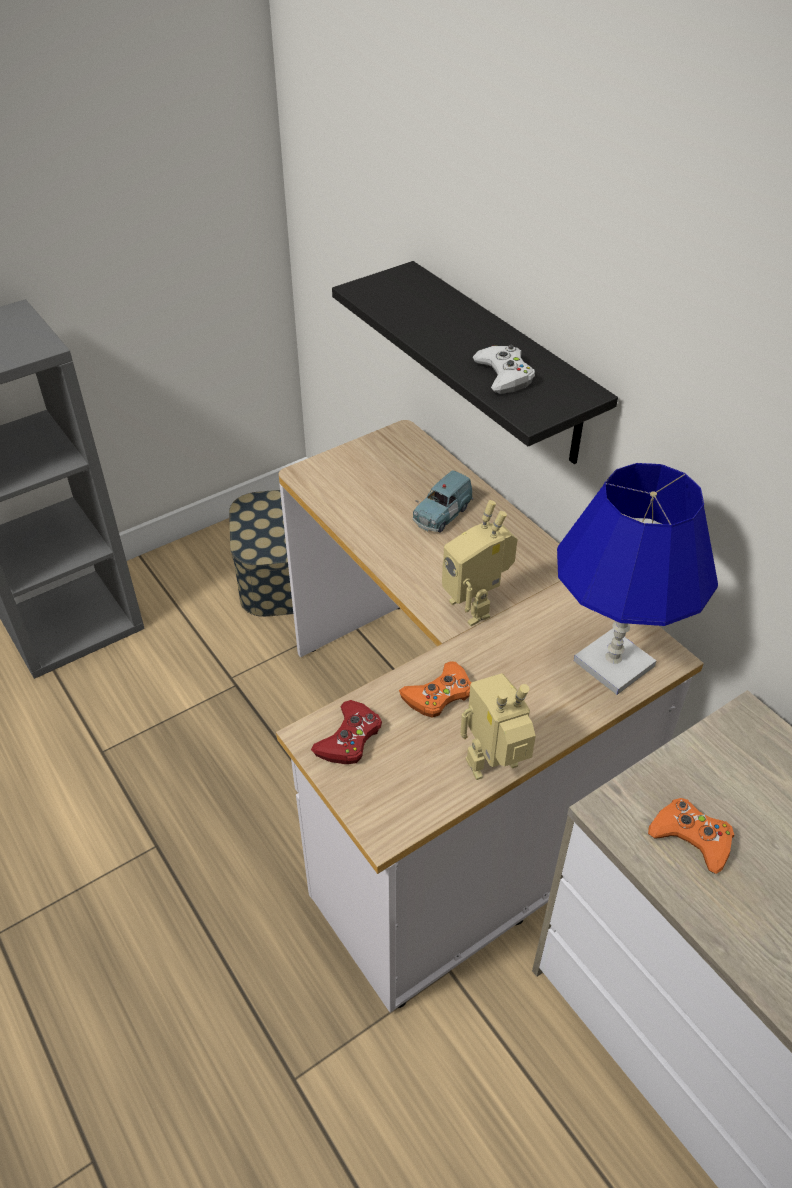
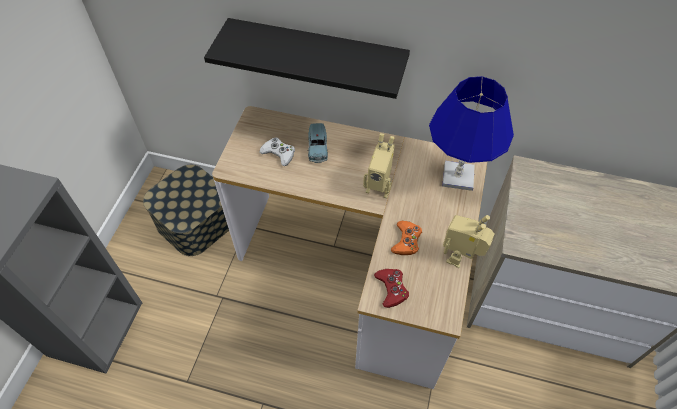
camera: 40 degrees left, 10 degrees up
white game controller [473,345,535,394] -> white game controller moved to [259,137,295,166]
orange game controller [648,798,734,874] -> none

